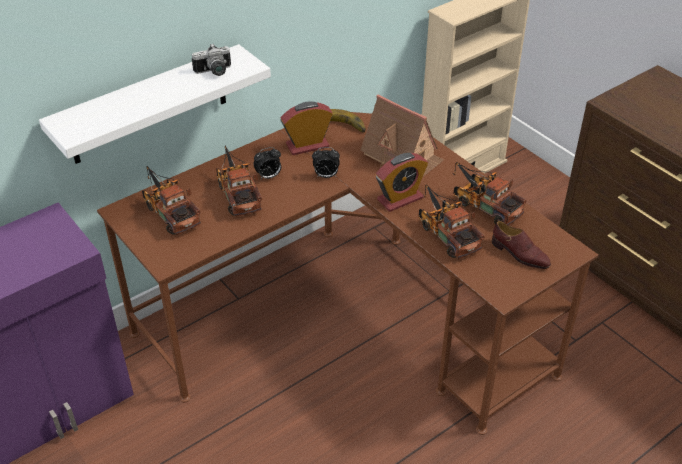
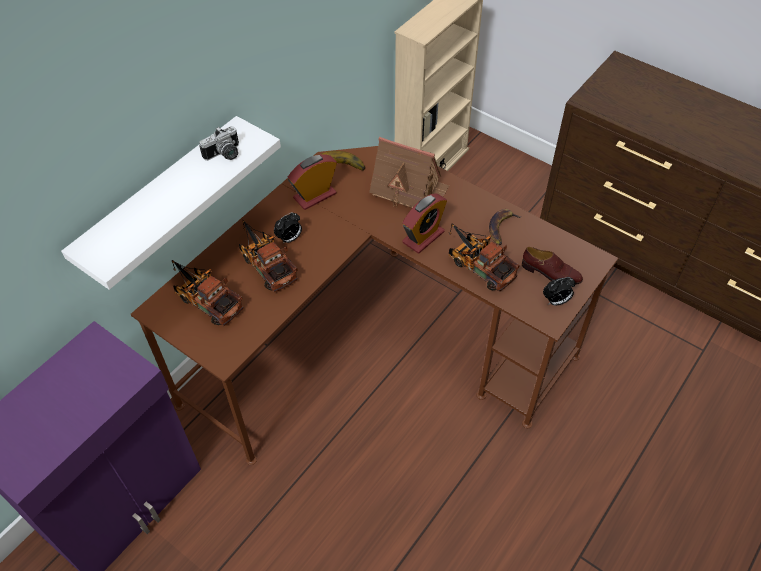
camera: 15 degrees left, 10 degrees up
alarm clock [312,147,340,178] -> alarm clock moved to [543,277,575,306]
toy truck [453,162,526,225] -> banana [489,209,522,245]

